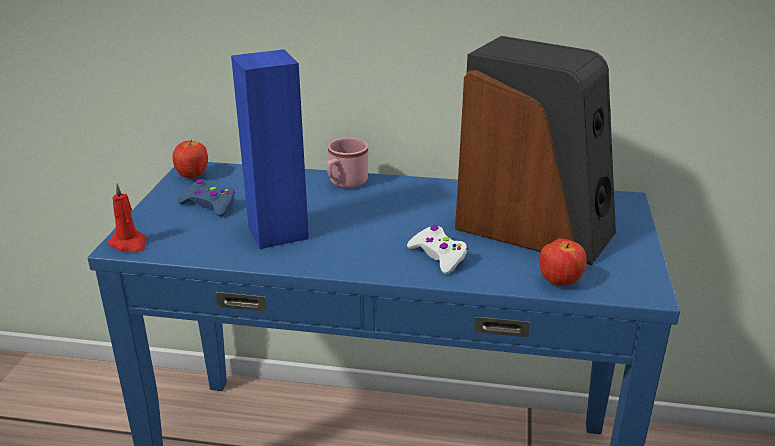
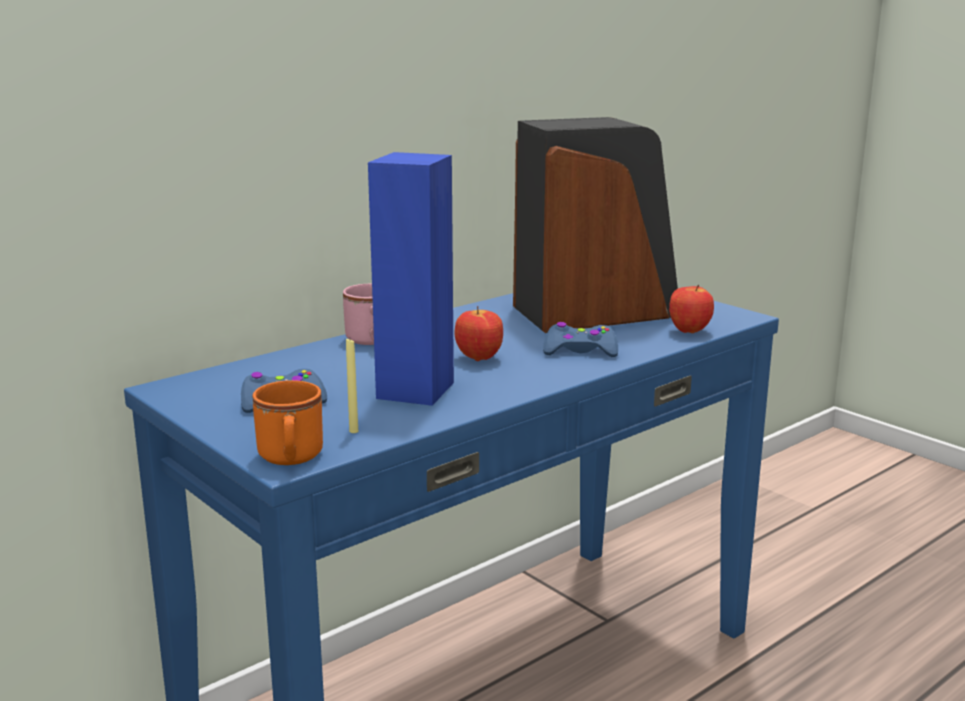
camera: 50 degrees left, 10 degrees down
red candle [108,183,147,252] -> orange mug [252,380,323,465]
apple [173,139,208,179] -> apple moved to [455,306,503,361]
white game controller [407,225,468,274] -> blue game controller [543,322,618,357]
none -> yellow candle [346,339,358,433]

